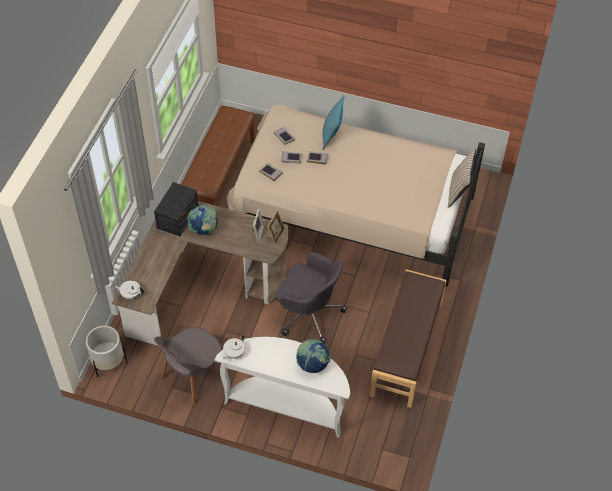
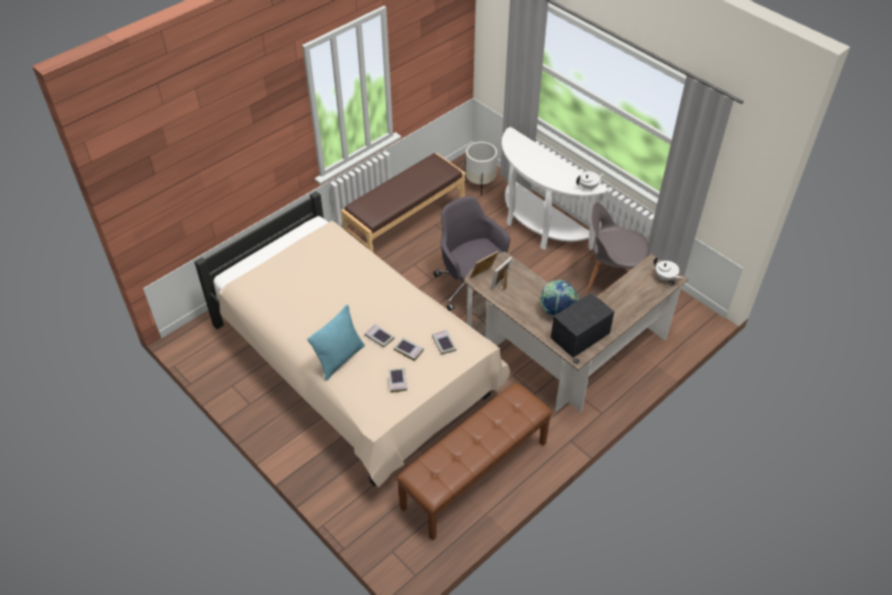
camera: 150 degrees left, 5 degrees down
white planter [86,326,128,377] -> white planter moved to [465,142,497,196]
grey chair [154,327,230,405] -> grey chair turned 150 degrees counterclockwise [586,202,649,294]
globe [296,339,330,373] -> none
beige pillow [448,148,476,208] -> none

